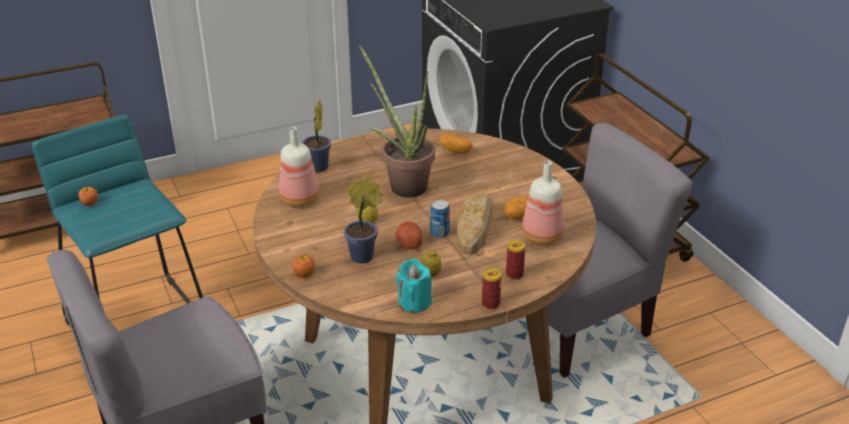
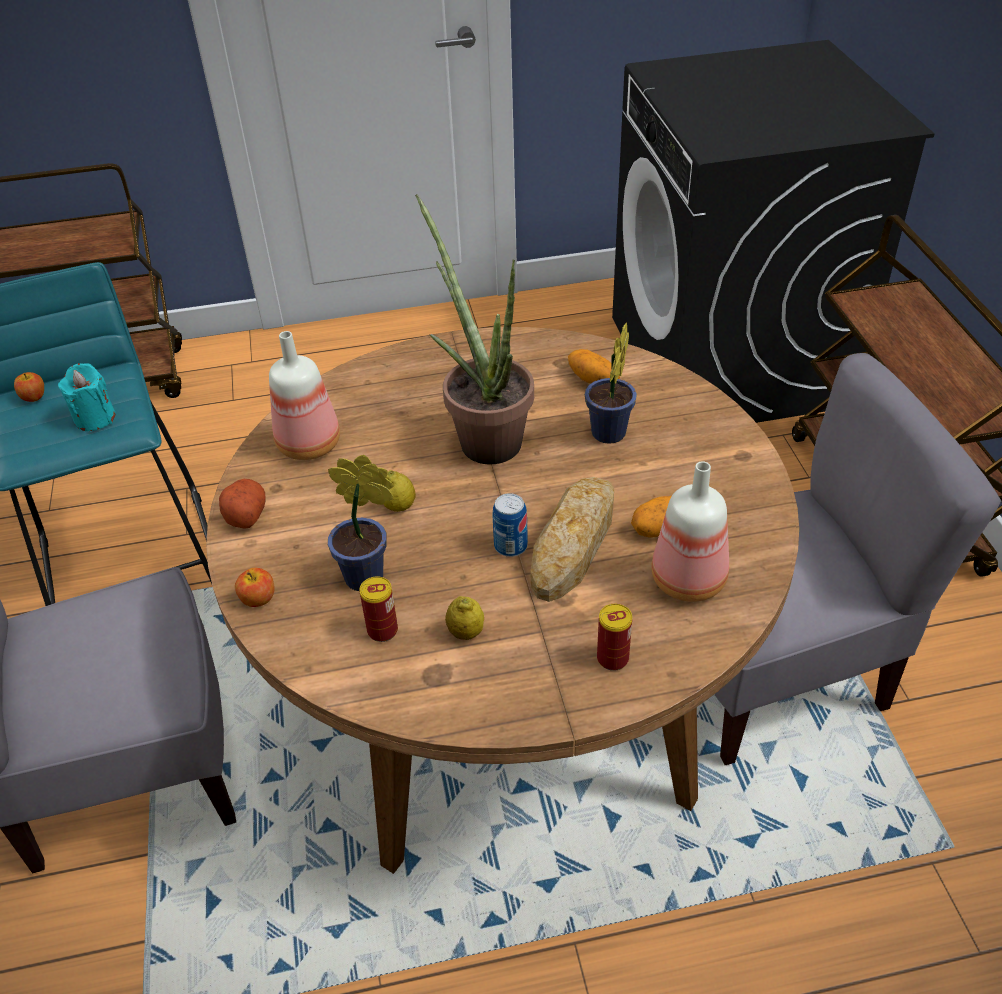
camera: 15 degrees right, 10 degrees up
potted plant [302,99,331,172] -> potted plant moved to [585,322,637,444]
potato [395,221,422,249] -> potato moved to [219,479,265,529]
turquoise candle [396,259,432,313] -> turquoise candle moved to [58,363,115,431]
can [482,268,502,310] -> can moved to [359,576,398,642]

